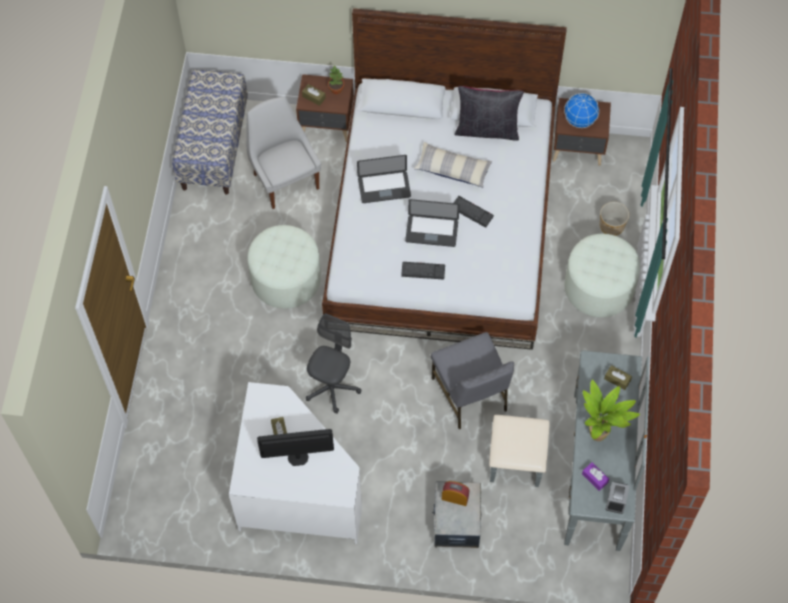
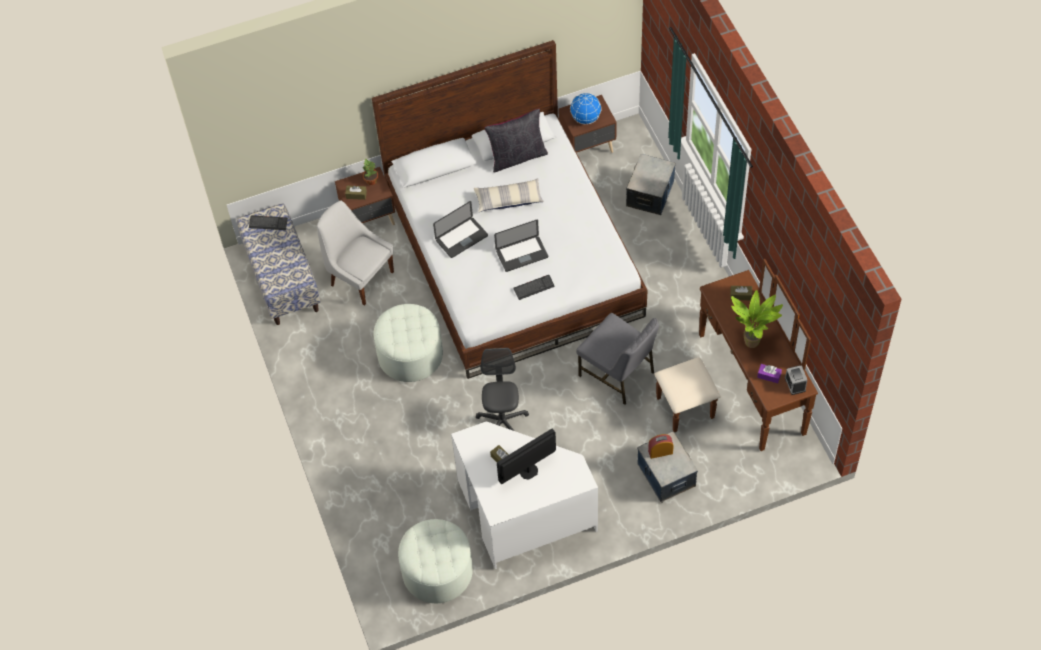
camera: 25 degrees left, 5 degrees down
keyboard [454,196,494,228] -> keyboard moved to [249,215,288,230]
grey dresser [489,350,650,551] -> brown dresser [654,259,818,451]
white ottoman [564,234,640,317] -> white ottoman moved to [398,519,473,603]
planter [600,202,629,236] -> storage box [626,154,676,215]

